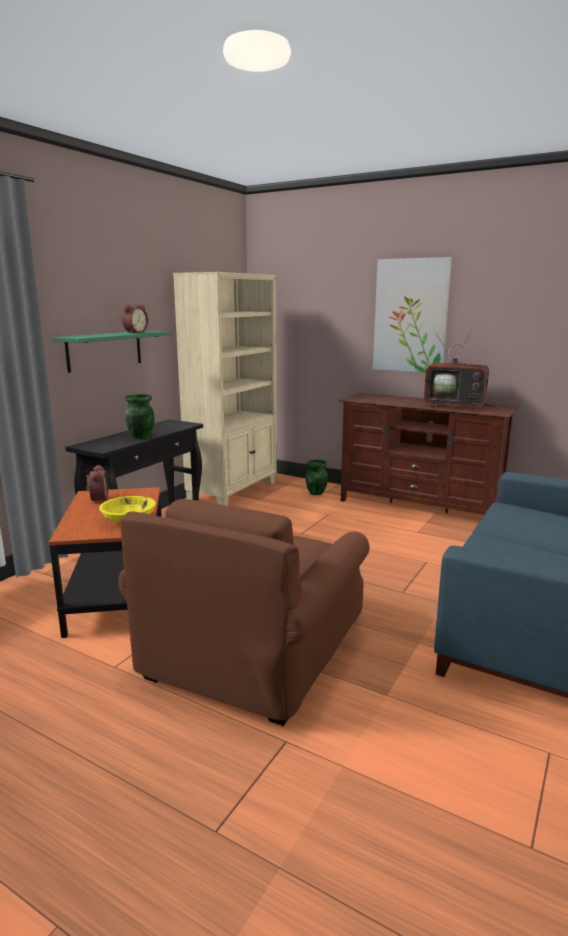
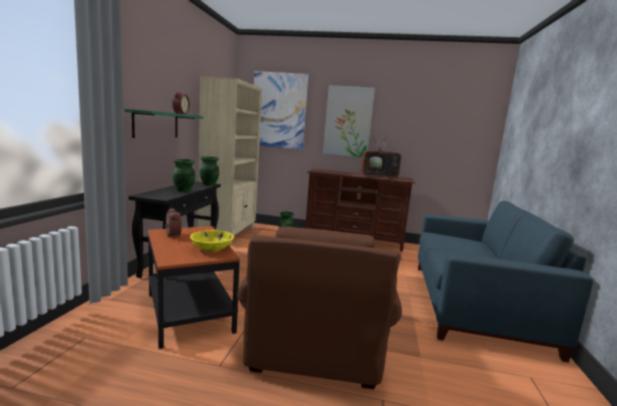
camera: 20 degrees left, 5 degrees down
none -> green vase [199,156,219,186]
none -> picture [254,71,308,150]

